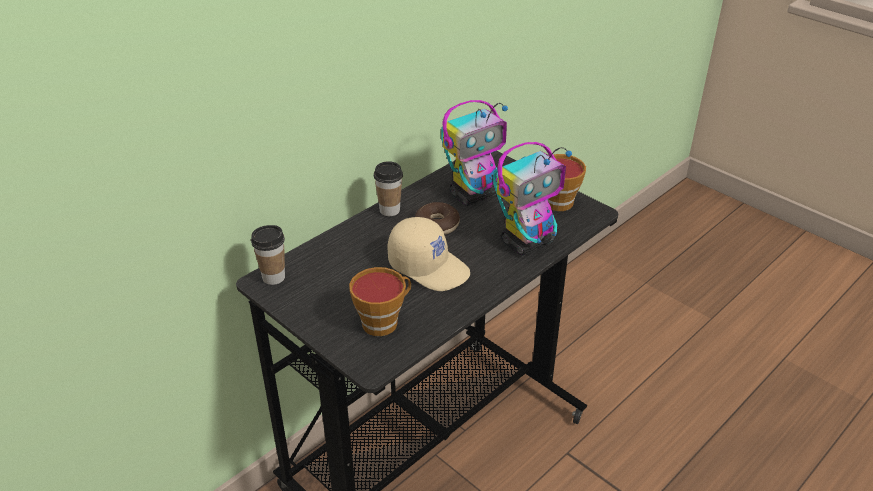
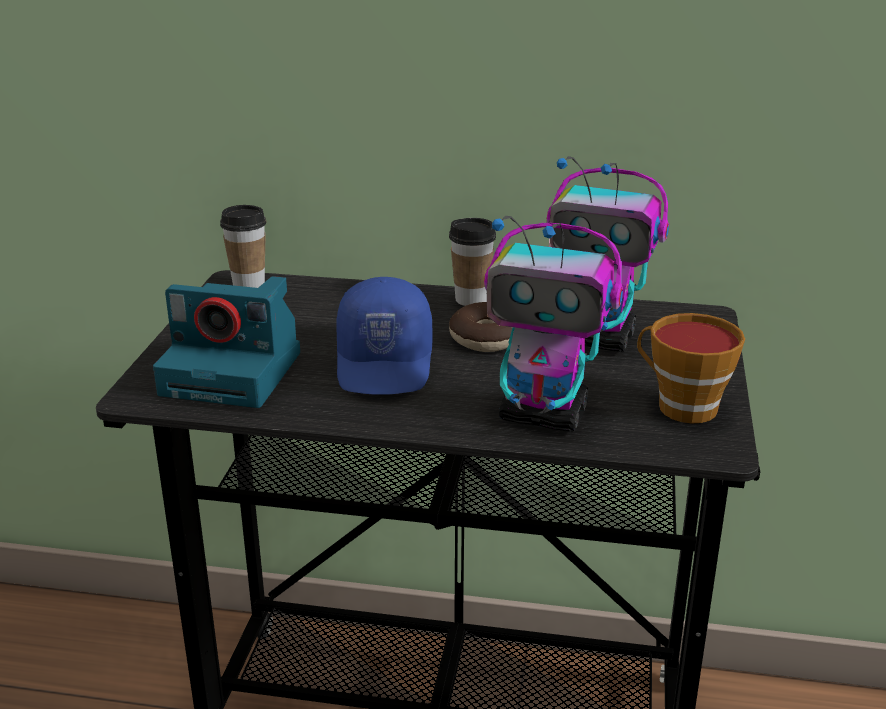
camera: 55 degrees right, 10 degrees down
cup [349,267,411,336] -> camera [153,276,300,408]
beige cap [387,217,470,291] -> blue cap [336,277,433,395]

